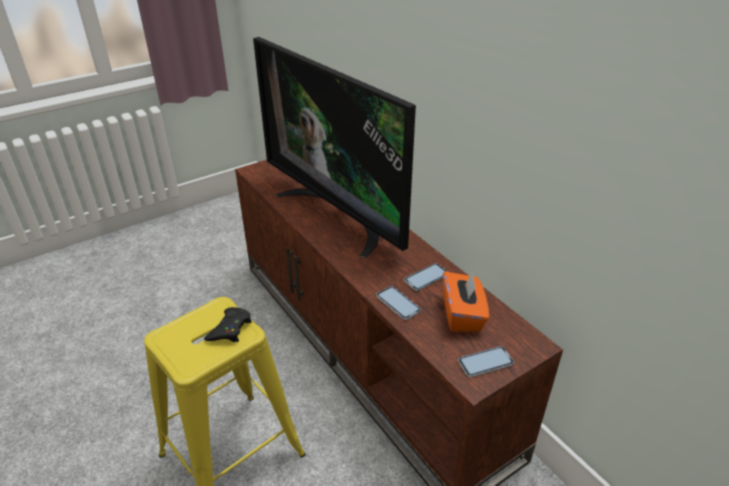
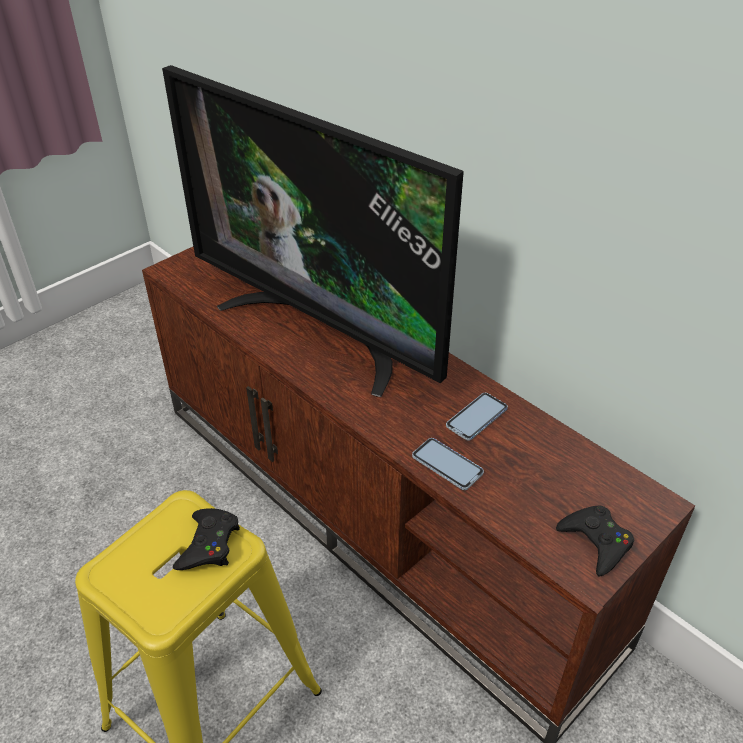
camera: 10 degrees left, 5 degrees up
orange tissue box [443,271,489,332] -> none
phone [458,346,514,377] -> black game controller [556,506,634,577]

